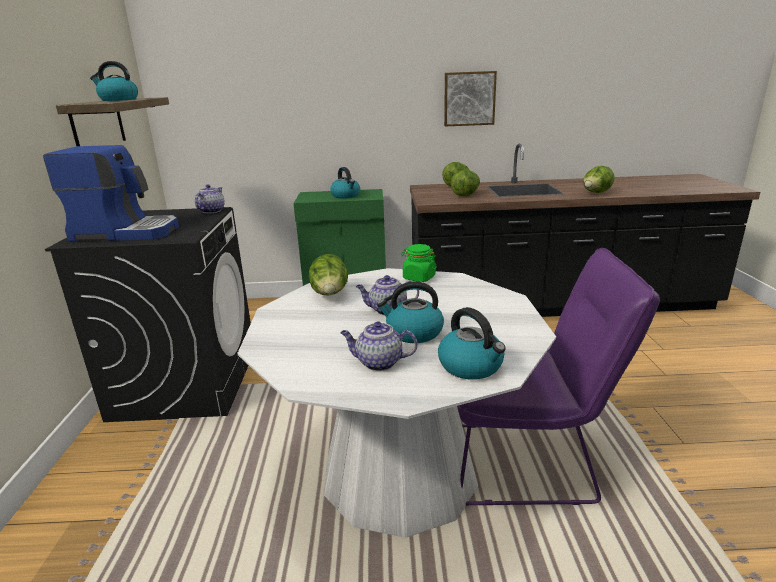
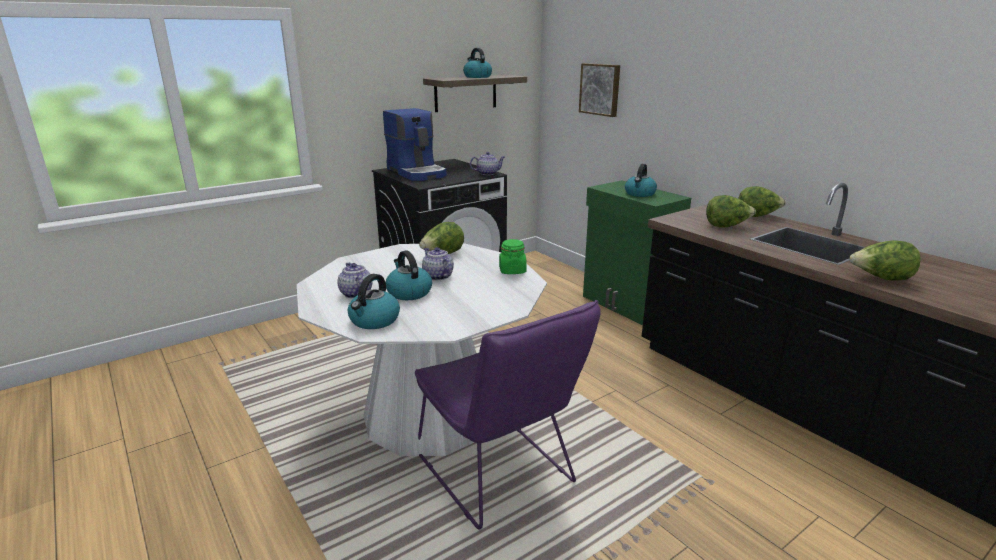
camera: 55 degrees right, 0 degrees up
picture [444,71,497,126] -> picture moved to [579,63,620,117]

